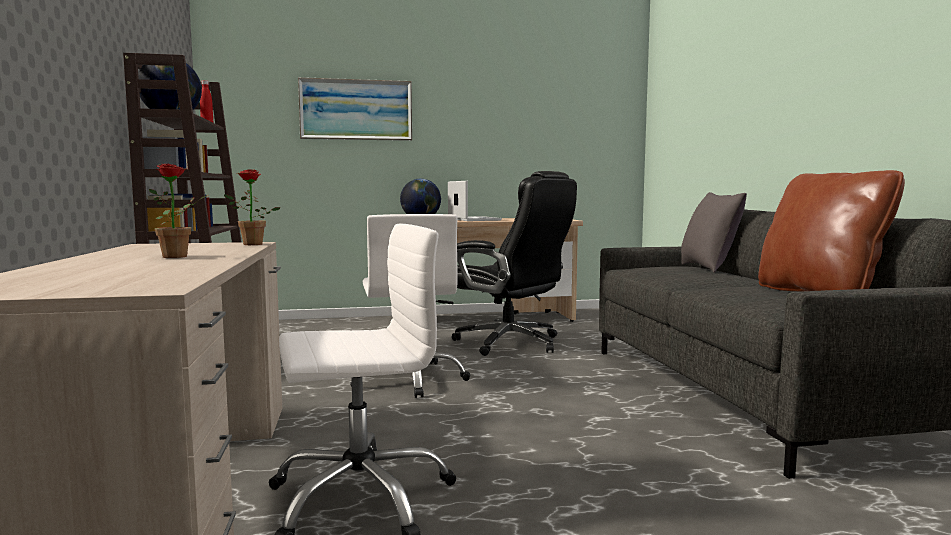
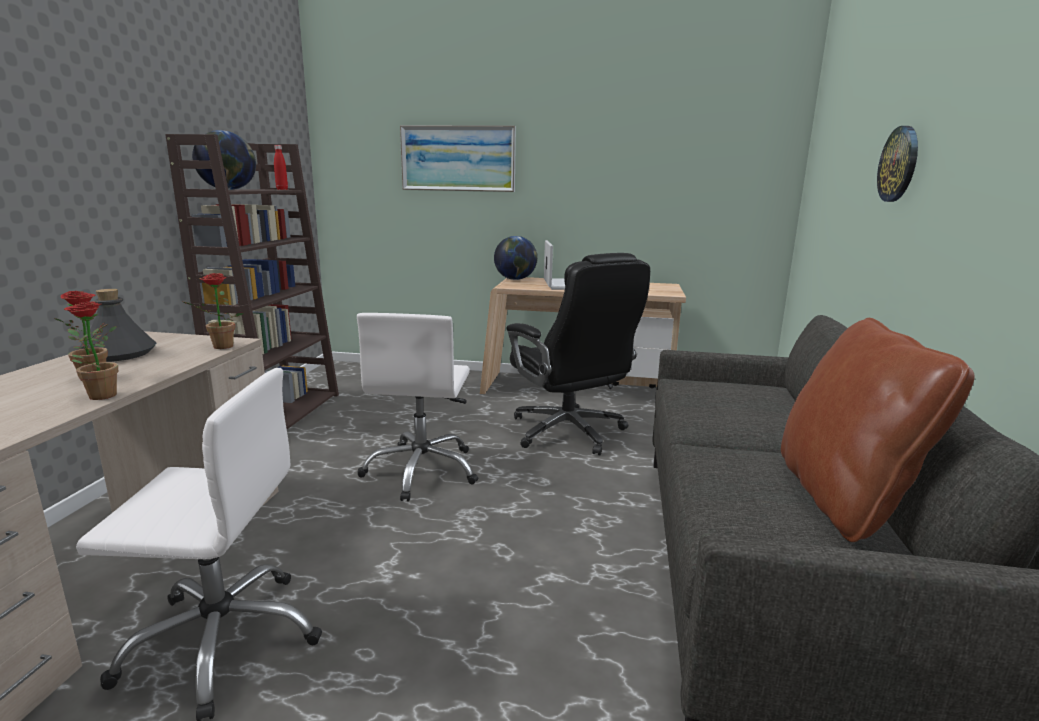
camera: 20 degrees right, 10 degrees up
grey pillow [681,192,747,273] -> none
none -> potted plant [64,301,118,400]
none -> grey bottle [78,289,156,362]
none -> wall clock [877,126,918,202]

